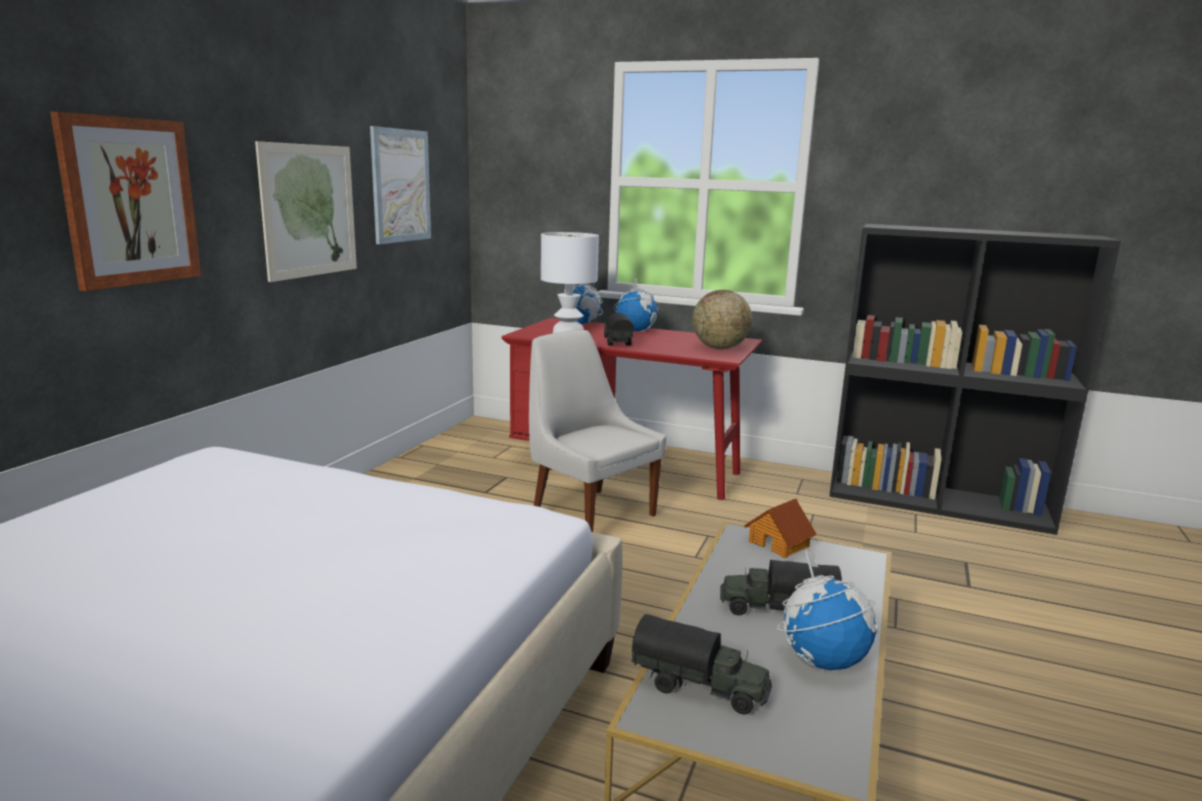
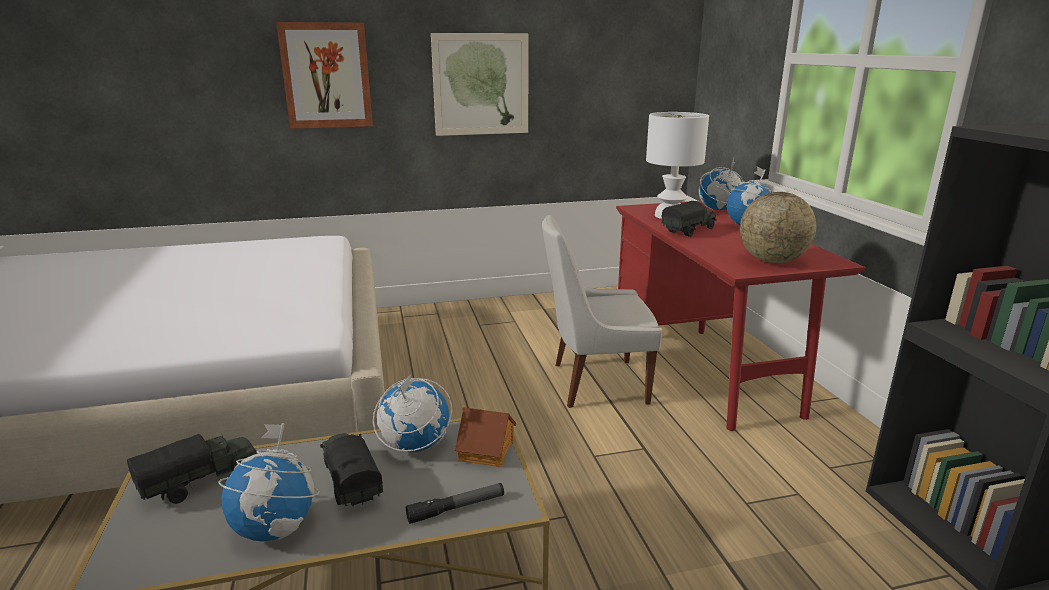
camera: 55 degrees right, 5 degrees up
picture [370,126,431,244] -> none
white chair [529,330,666,532] -> white chair turned 105 degrees counterclockwise [542,214,662,408]
toy truck [632,614,772,714] -> toy truck turned 120 degrees counterclockwise [127,434,258,504]
none -> globe [373,374,452,452]
none -> flashlight [406,483,504,524]

